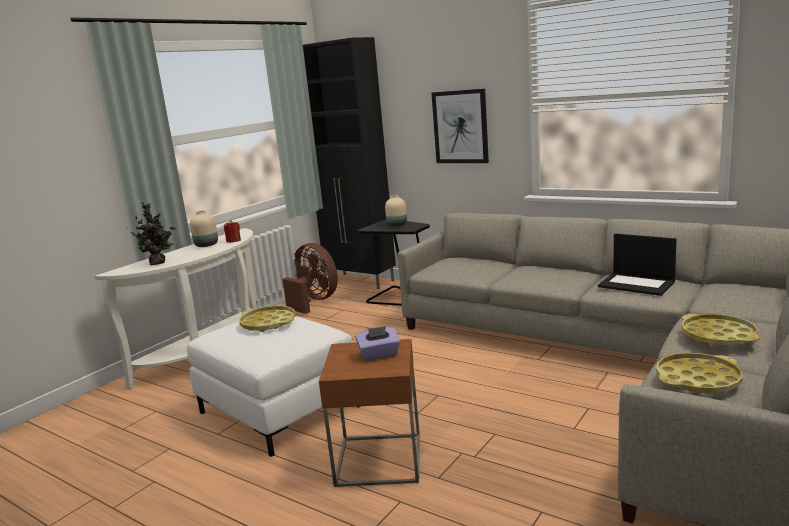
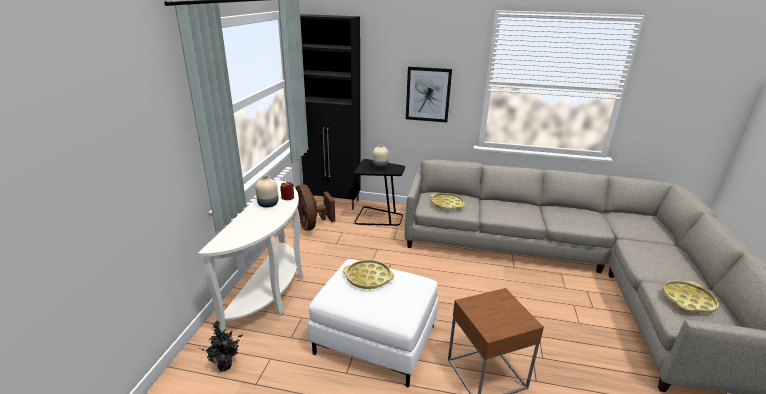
camera: 25 degrees left, 10 degrees up
potted plant [131,202,177,265] -> potted plant moved to [199,321,243,372]
brown fan [282,243,338,314] -> brown fan turned 135 degrees counterclockwise [296,184,335,231]
purple tissue box [355,326,400,361] -> none
laptop [598,233,677,296] -> none
yellow tray [682,314,760,346] -> yellow tray moved to [431,193,465,210]

